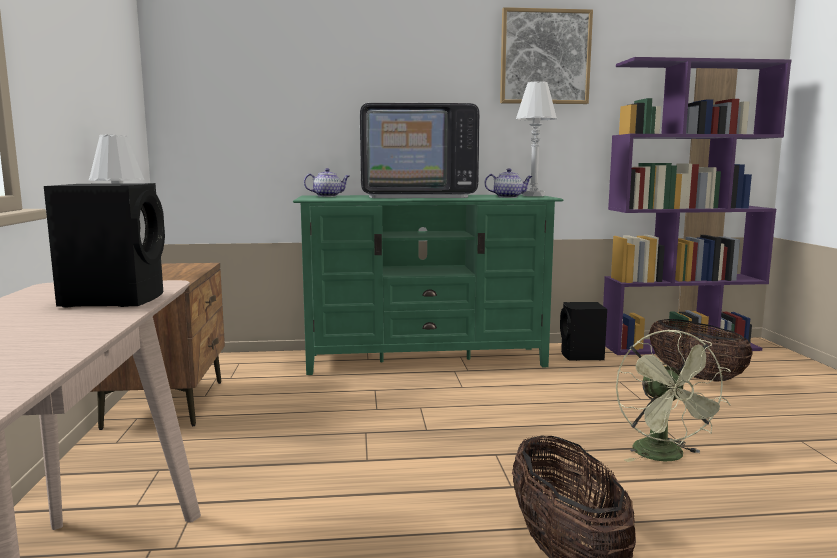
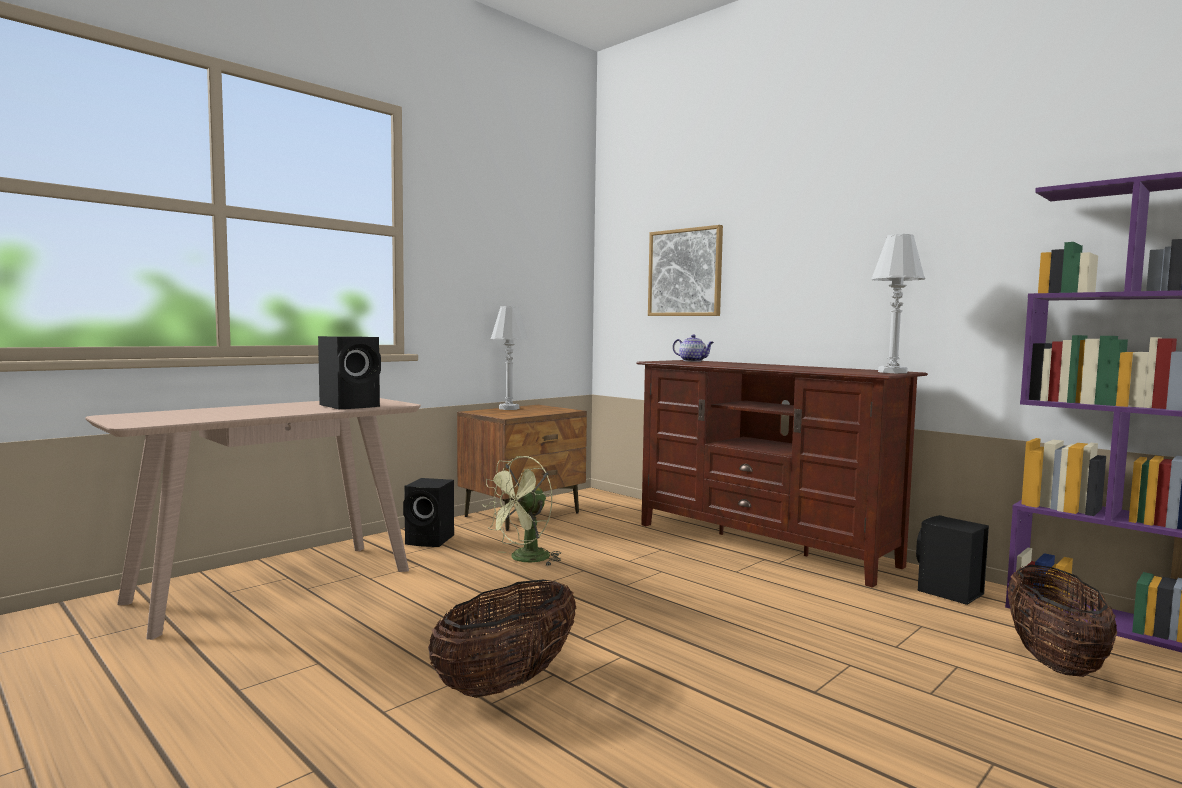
camera: 50 degrees right, 5 degrees down
green tv stand [293,195,563,375] -> brown tv stand [636,360,928,588]
television [360,103,480,198] -> none
teapot [484,168,533,198] -> none
picture [500,7,593,104] -> picture moved to [648,225,723,316]
green fan [616,330,731,462] -> green fan moved to [482,456,561,566]
none -> black speaker [403,478,454,547]

